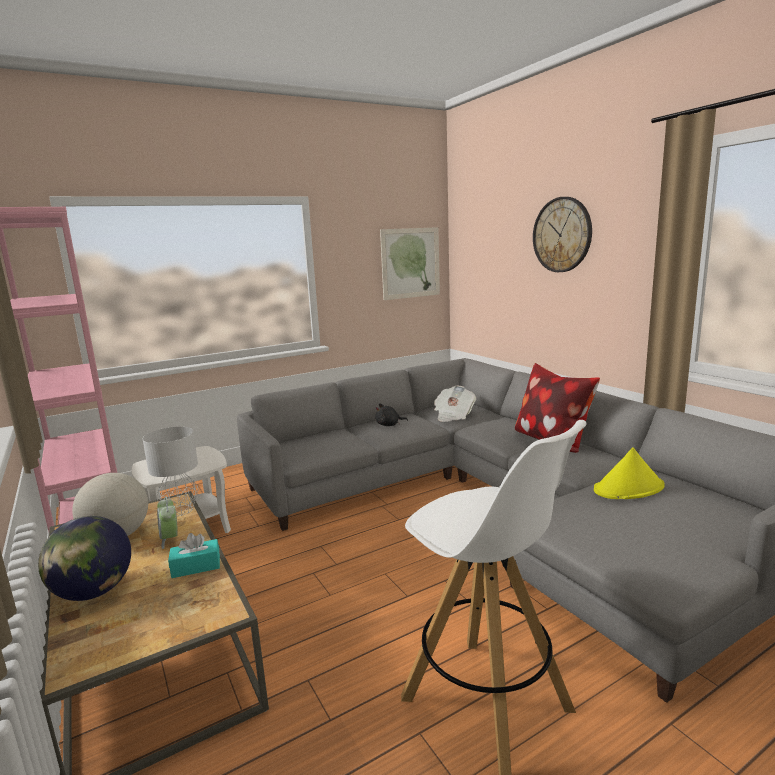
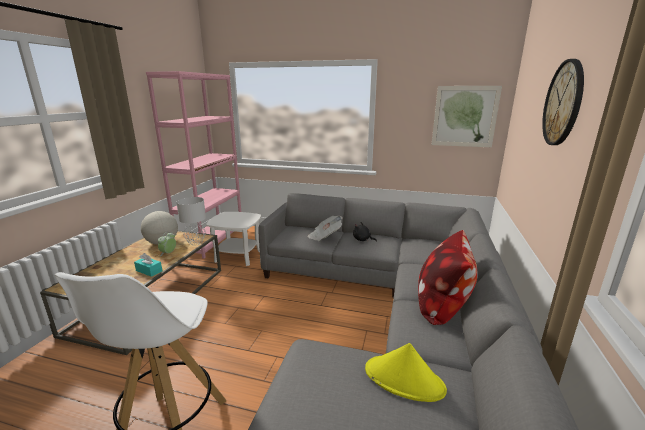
camera: 45 degrees right, 5 degrees up
globe [38,516,131,601] -> none
newspaper [434,386,476,422] -> newspaper moved to [308,216,343,241]

